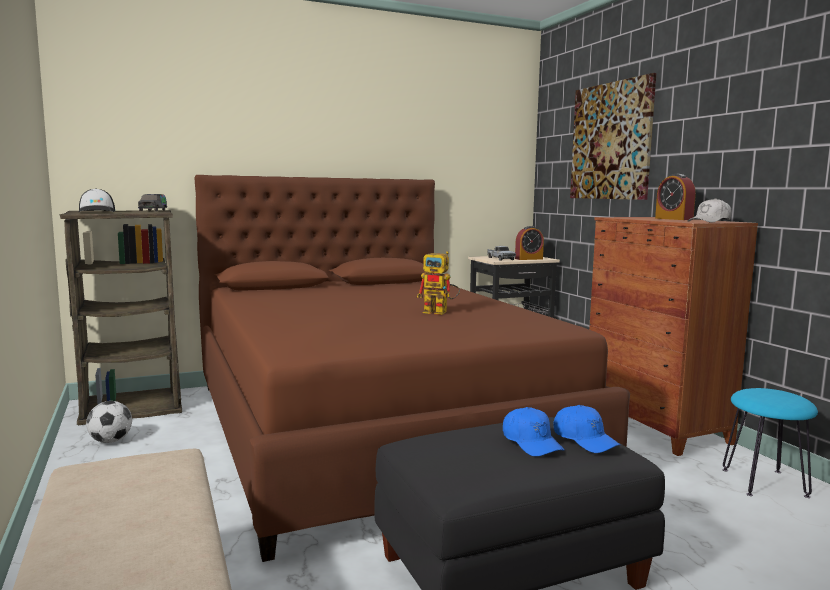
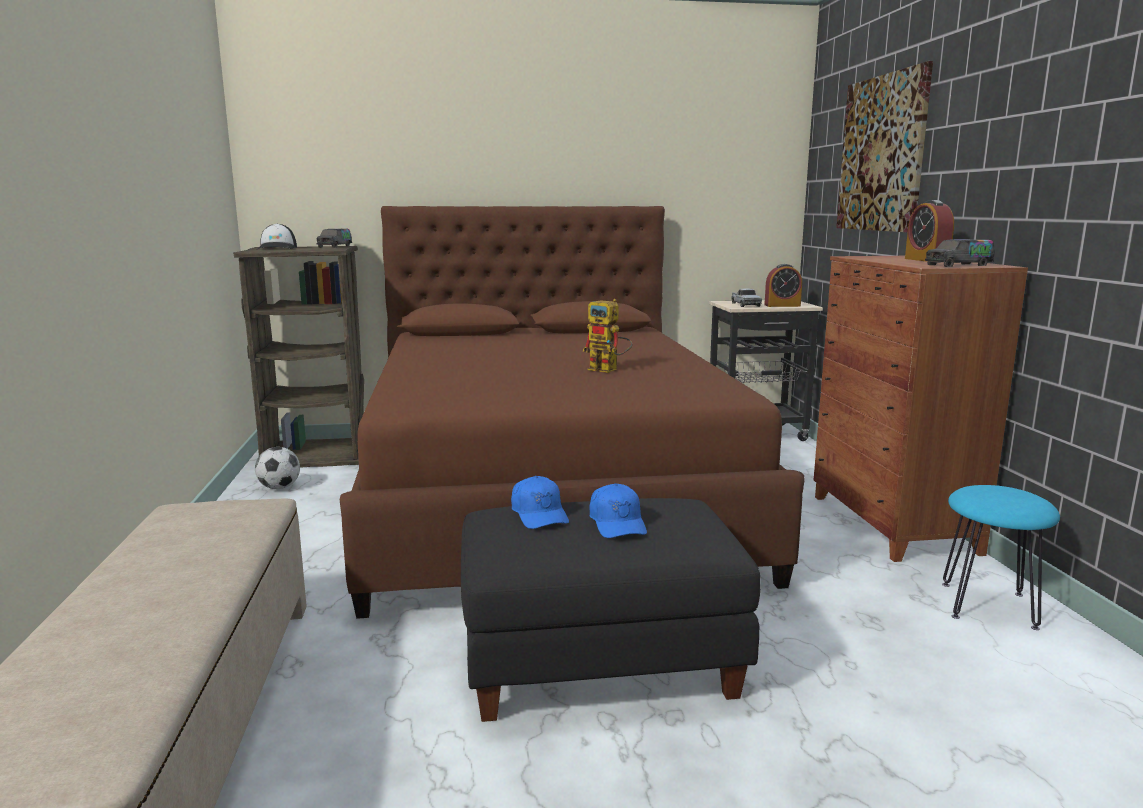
camera: 15 degrees right, 5 degrees up
blue cap [553,405,621,453] -> blue cap moved to [511,476,569,529]
white cap [688,198,732,222] -> toy truck [925,239,995,267]

